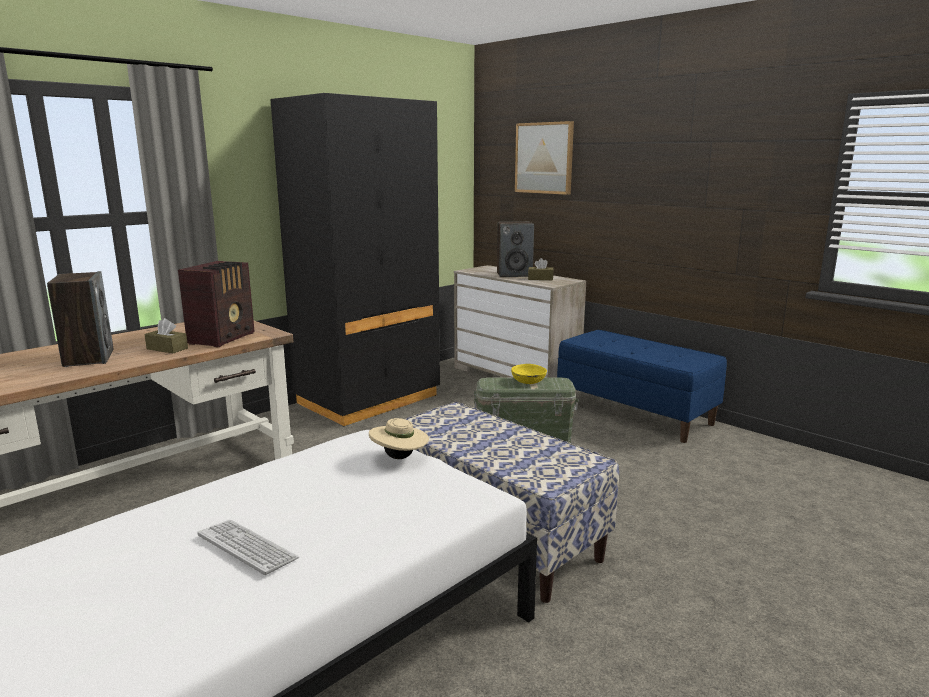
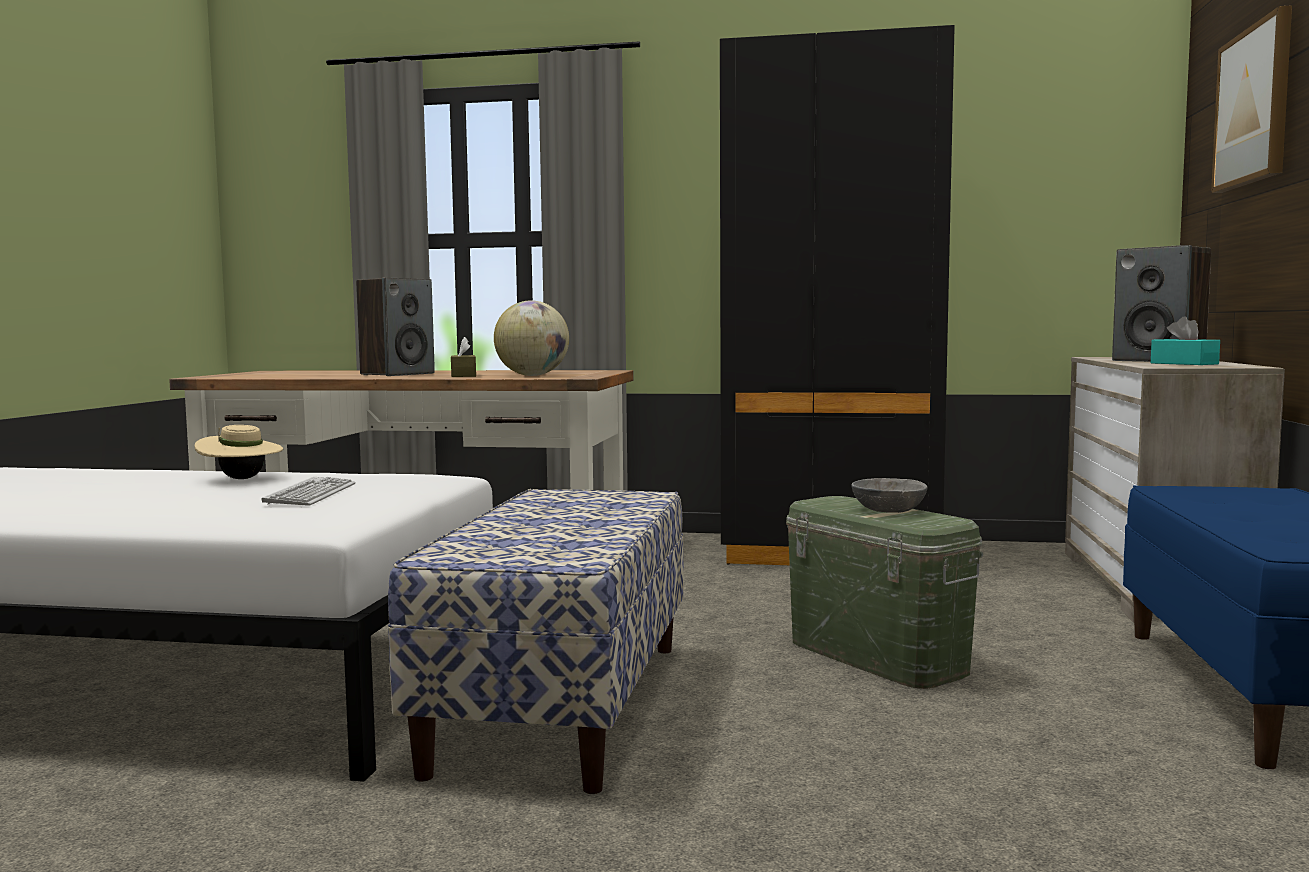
camera: 55 degrees right, 10 degrees down
radio [178,261,255,347] -> globe [494,300,569,376]
keyboard [198,520,299,575] -> keyboard moved to [262,477,356,506]
beige hat [369,418,429,459] -> beige hat moved to [195,425,283,479]
yellow bowl [511,364,547,384] -> grey bowl [851,478,928,513]
brown tissue box [528,258,554,280] -> turquoise tissue box [1151,316,1220,365]

